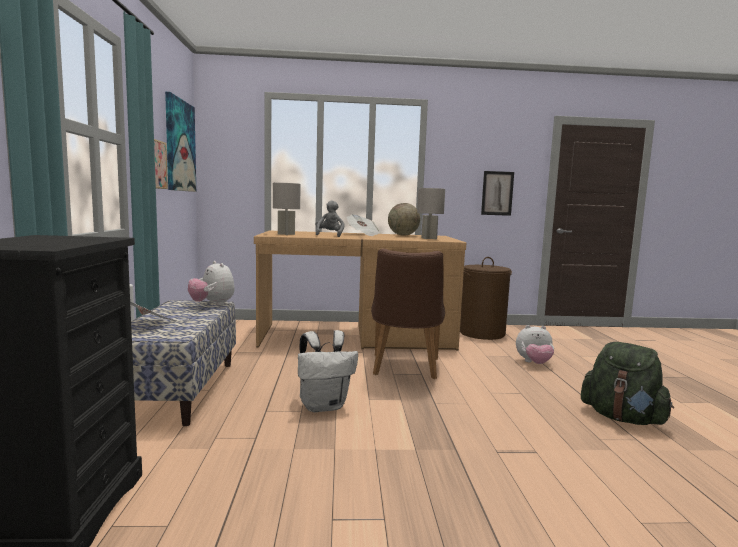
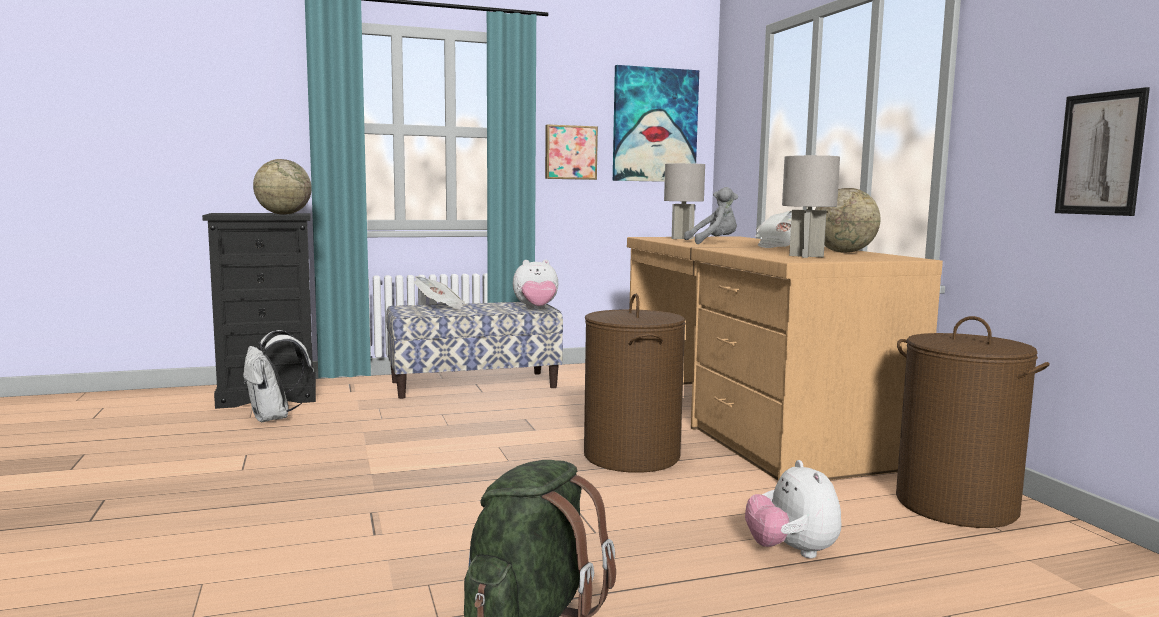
camera: 75 degrees right, 0 degrees up
plush toy [188,261,235,306] -> plush toy turned 135 degrees counterclockwise [513,260,558,309]
white backpack [298,330,358,412] -> white backpack moved to [243,330,314,422]
brown chair [371,248,445,379] -> brown laundry basket [584,294,686,473]
none -> globe [253,159,312,214]

